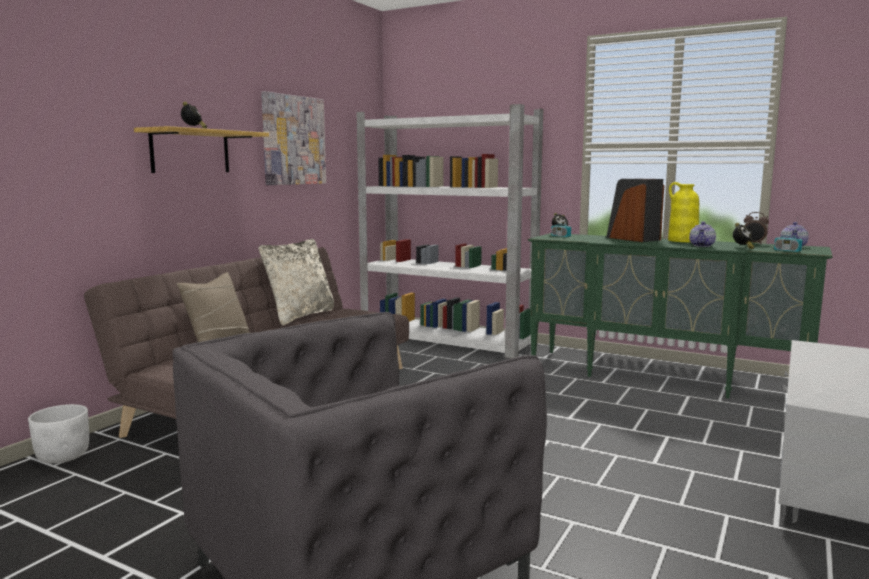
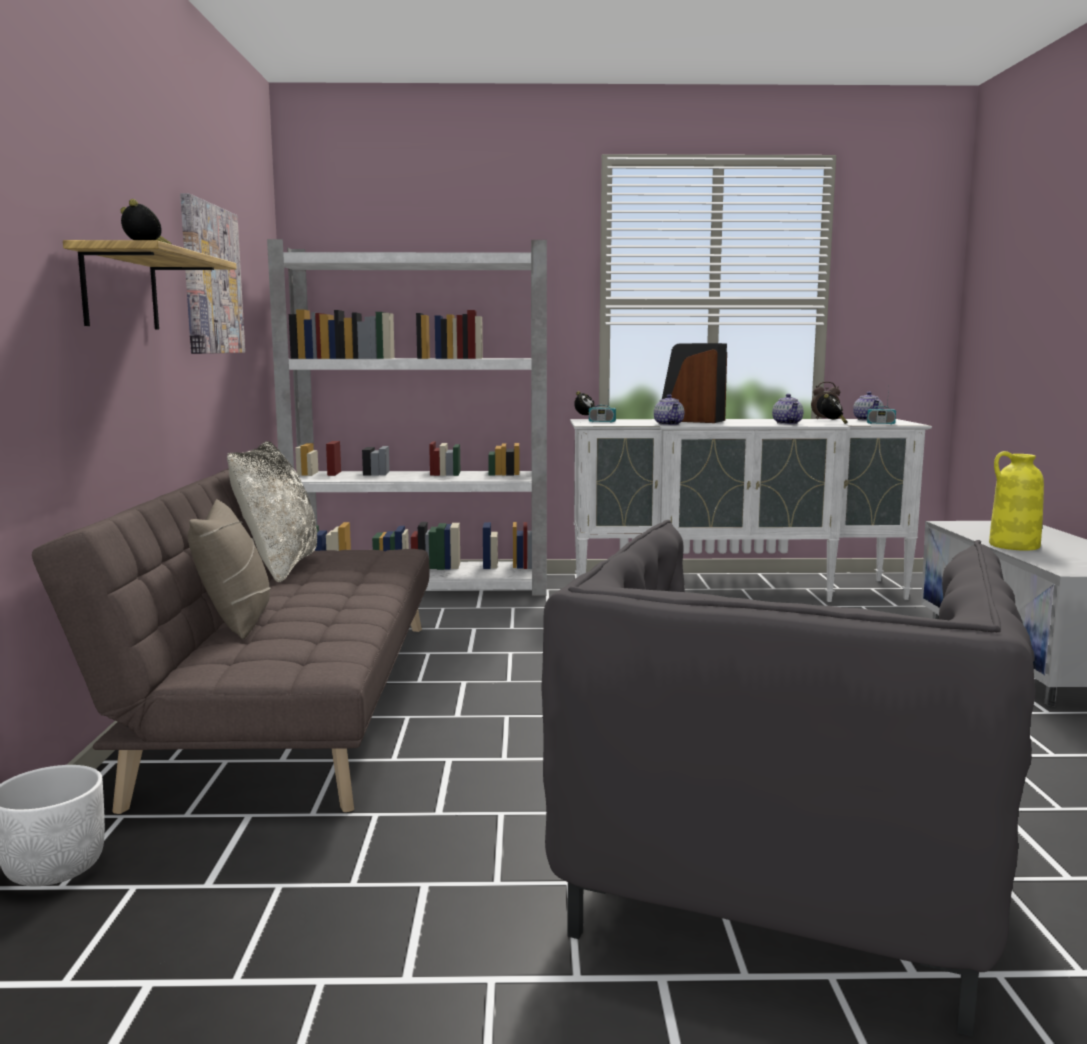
camera: 30 degrees left, 0 degrees up
green cabinet [528,233,832,398] -> white cabinet [570,419,932,602]
yellow vase [668,182,699,242] -> yellow vase moved to [989,451,1044,551]
none -> teapot [654,394,684,425]

